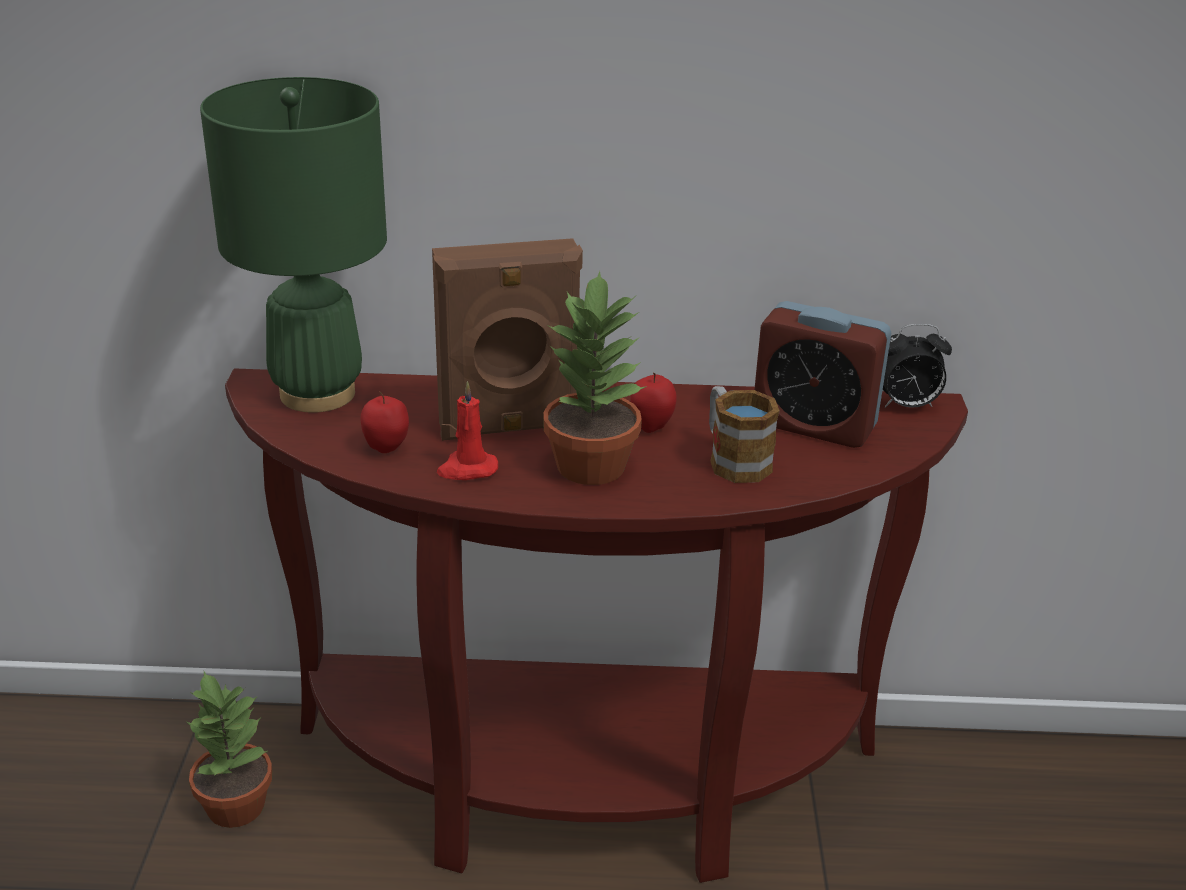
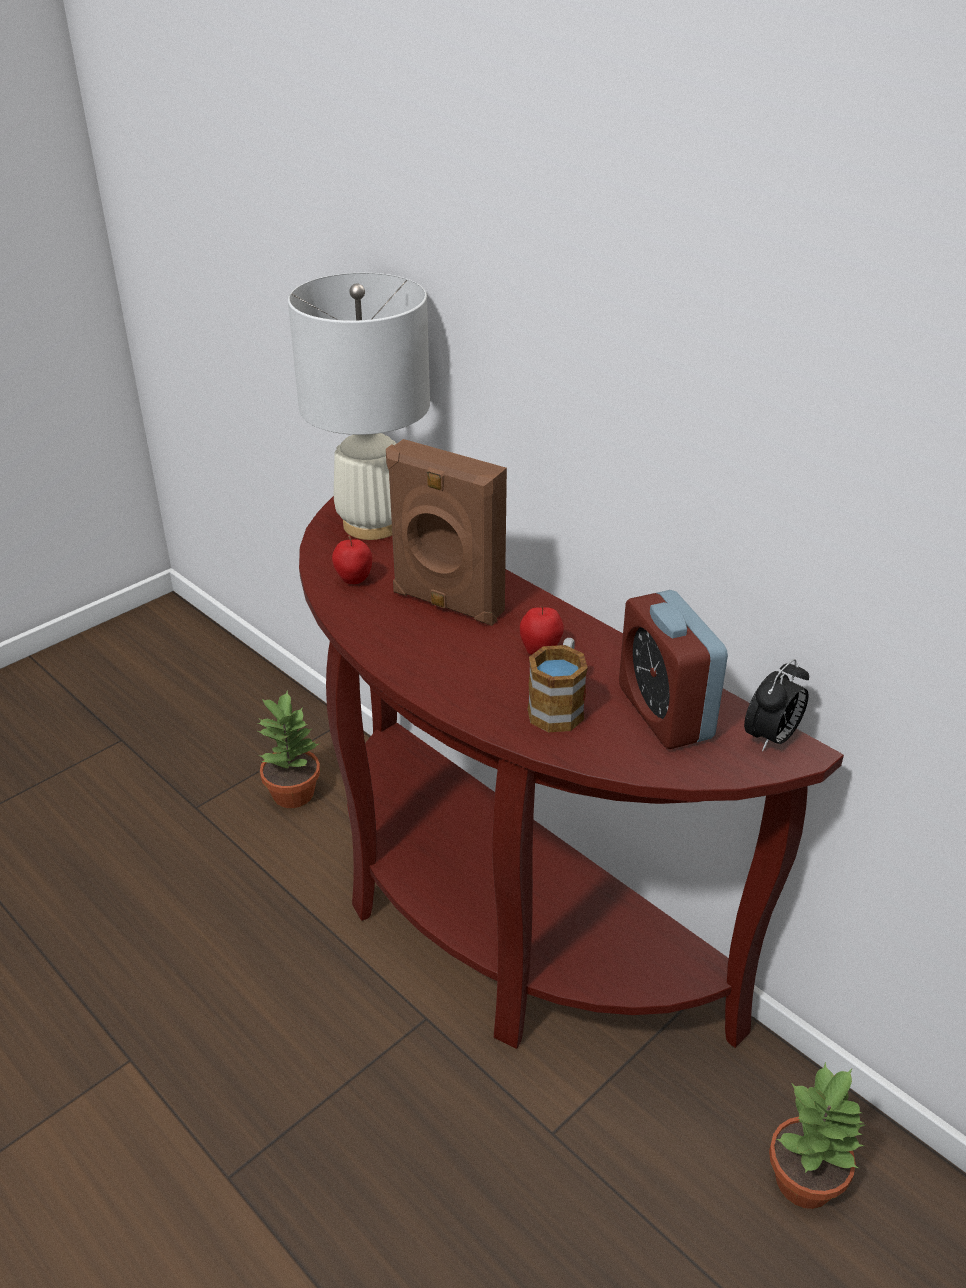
camera: 45 degrees right, 5 degrees up
green table lamp [200,77,387,413] -> white table lamp [288,273,430,540]
red candle [437,381,498,480] -> none
potted plant [543,271,647,485] -> potted plant moved to [769,1062,865,1209]
alarm clock [883,324,952,408] -> alarm clock turned 90 degrees counterclockwise [744,659,809,752]

